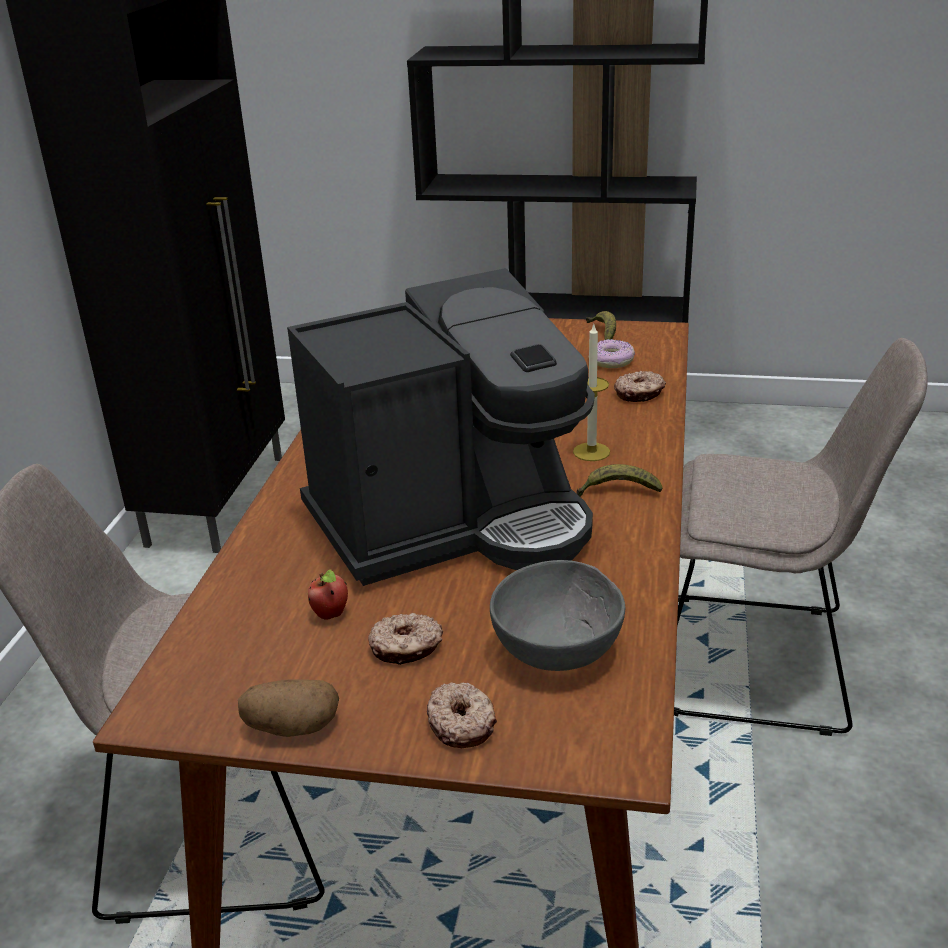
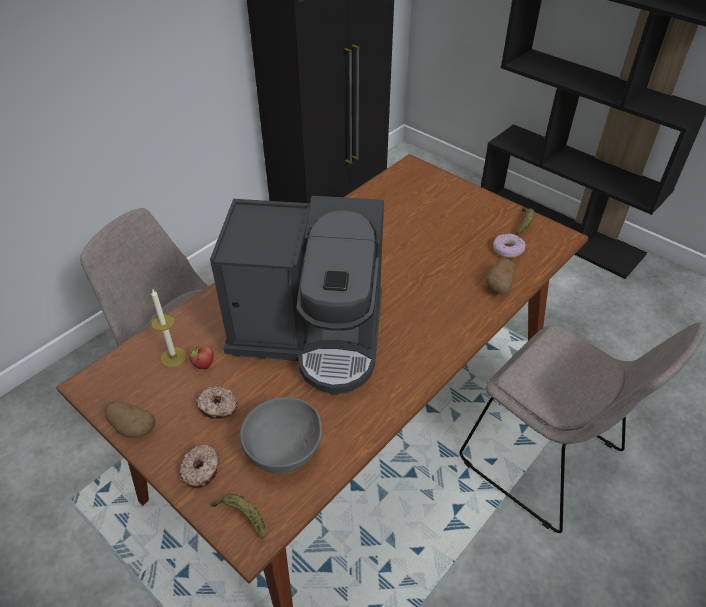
camera: 30 degrees right, 15 degrees up
candle [573,325,610,461] -> candle moved to [151,288,187,367]
banana [576,464,663,497] -> banana moved to [211,494,265,539]
donut [614,371,666,402] -> potato [486,258,515,295]

